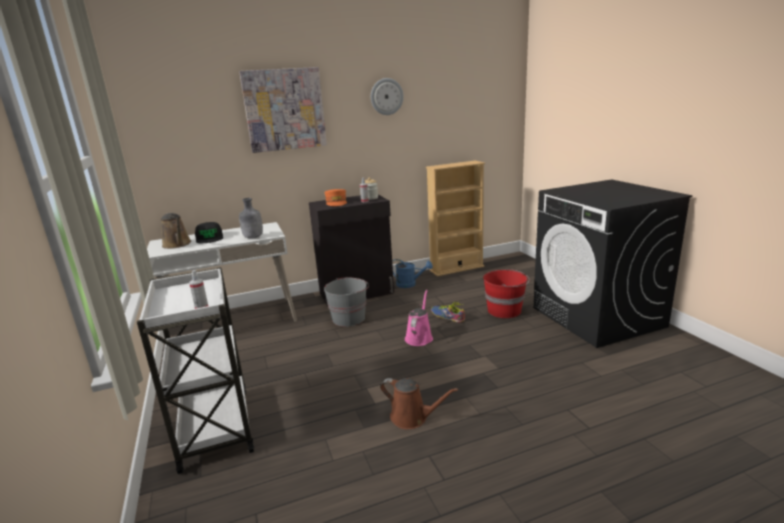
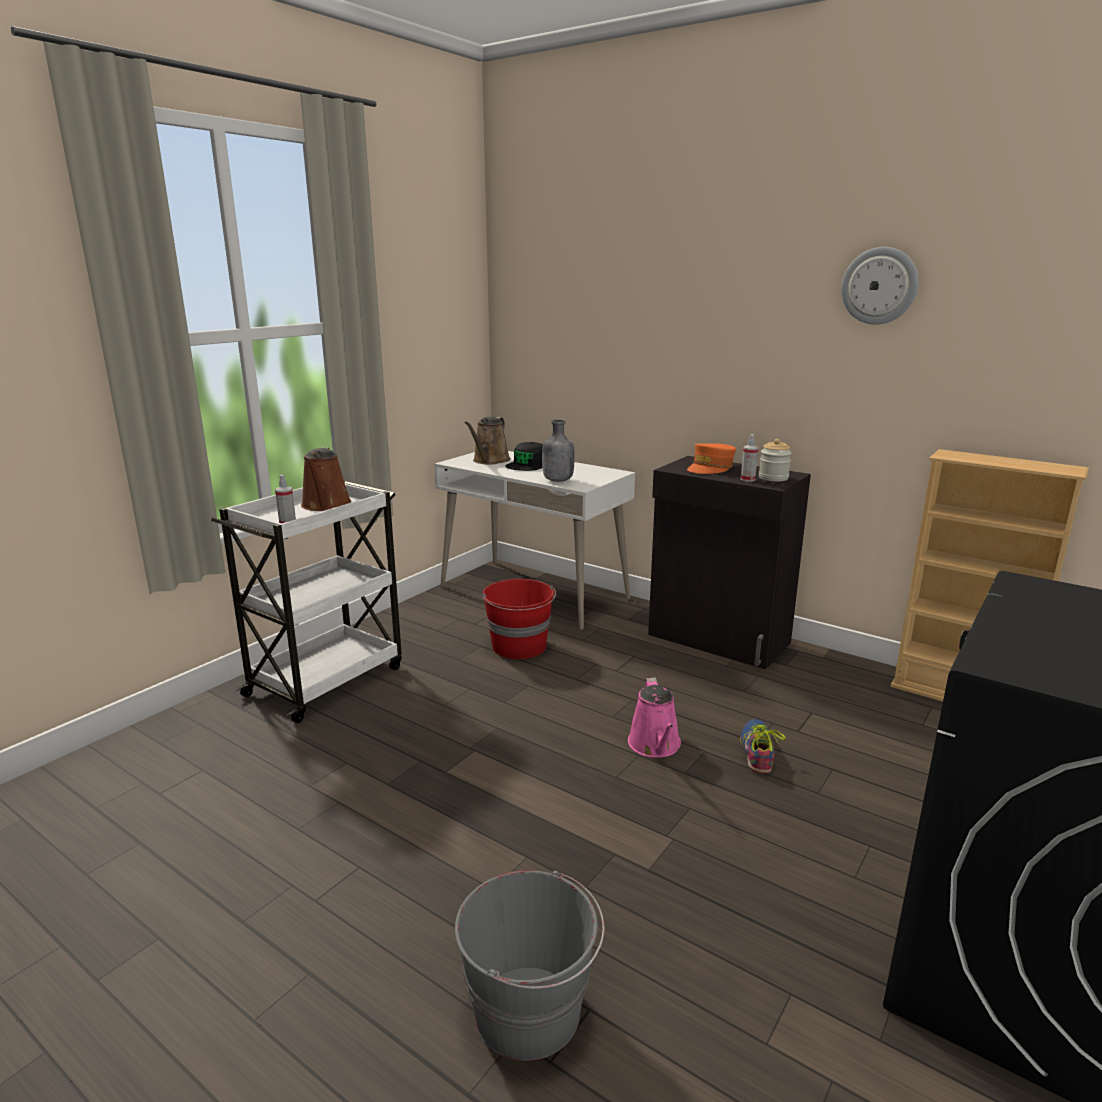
camera: 55 degrees right, 0 degrees up
picture [239,67,327,153] -> none
grey bucket [324,278,369,327] -> grey bucket moved to [455,870,604,1061]
brown watering can [380,378,458,429] -> brown watering can moved to [301,447,351,511]
blue watering can [393,259,433,288] -> none
pink watering can [405,290,433,346] -> pink watering can turned 105 degrees clockwise [628,678,681,758]
red bucket [483,268,530,318] -> red bucket moved to [483,579,556,659]

